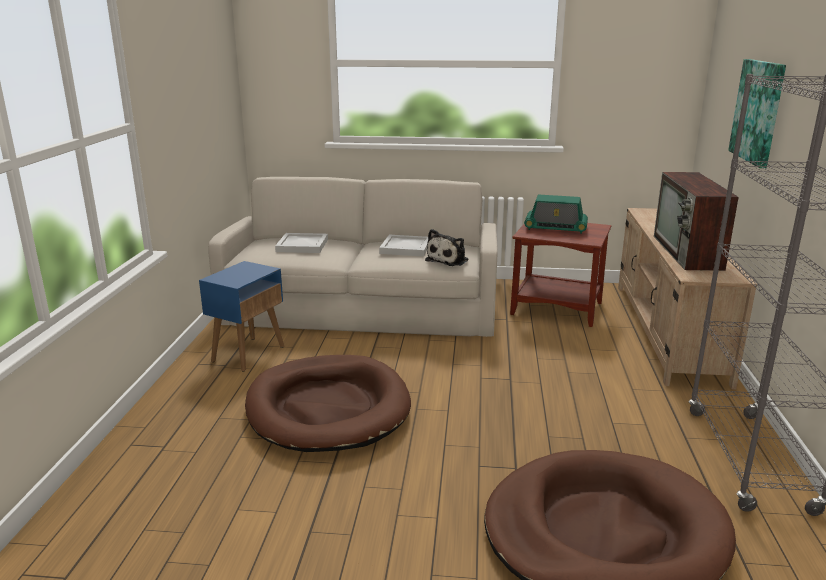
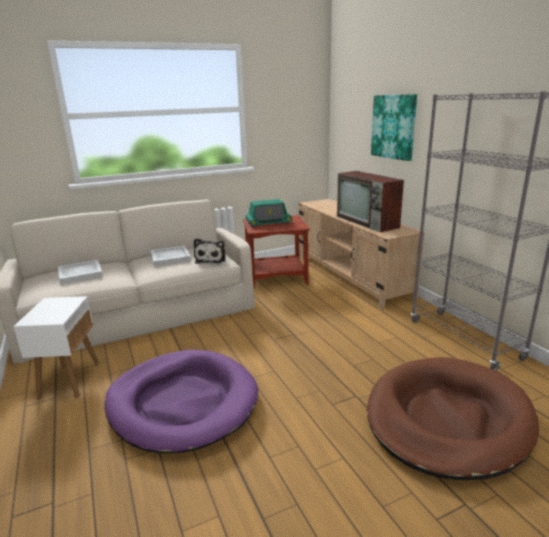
camera: 30 degrees left, 0 degrees up
blue side table [199,261,284,372] -> white side table [13,296,99,400]
brown dog bed [245,355,411,452] -> purple dog bed [104,349,258,453]

